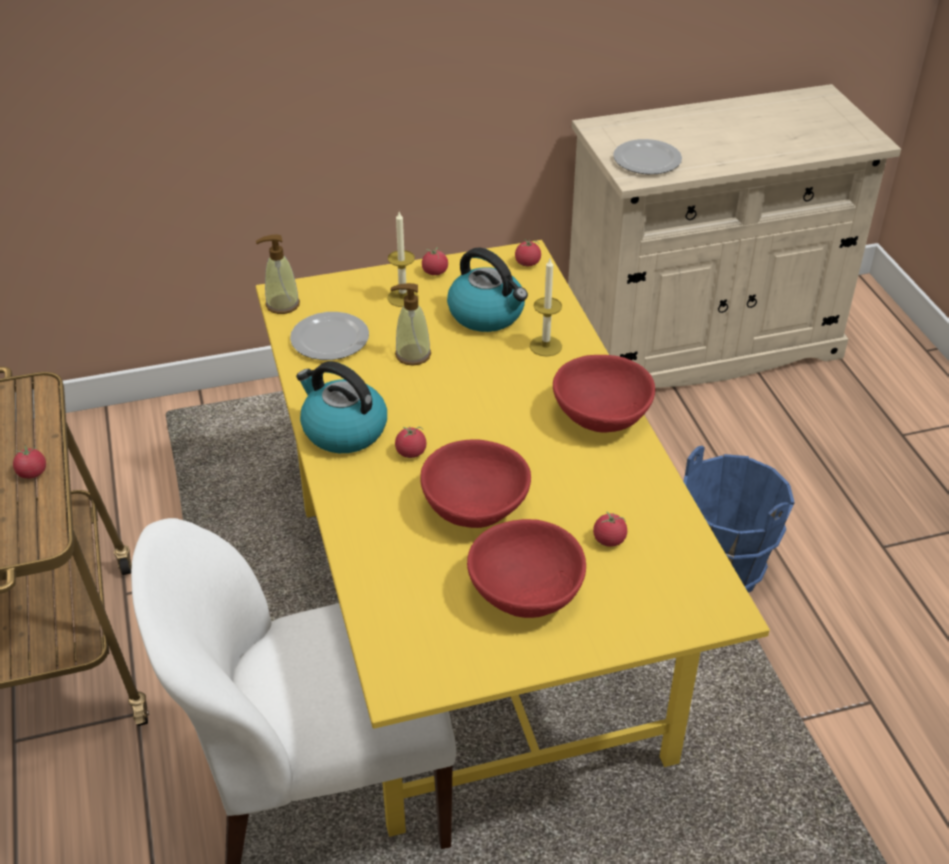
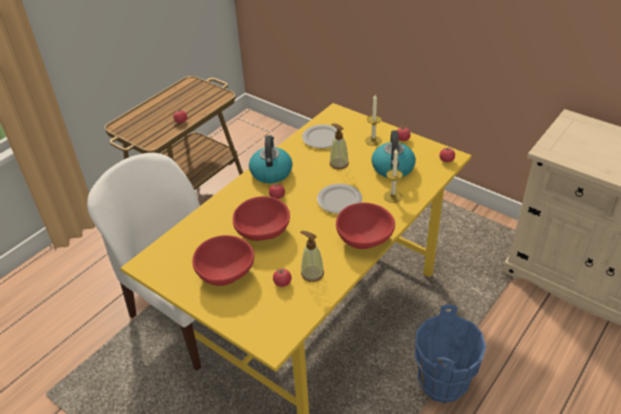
camera: 55 degrees right, 0 degrees up
soap dispenser [256,235,300,314] -> soap dispenser moved to [300,231,324,282]
plate [613,139,682,174] -> plate moved to [317,184,362,214]

